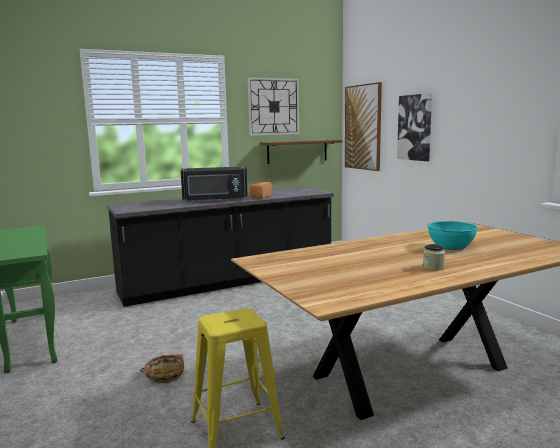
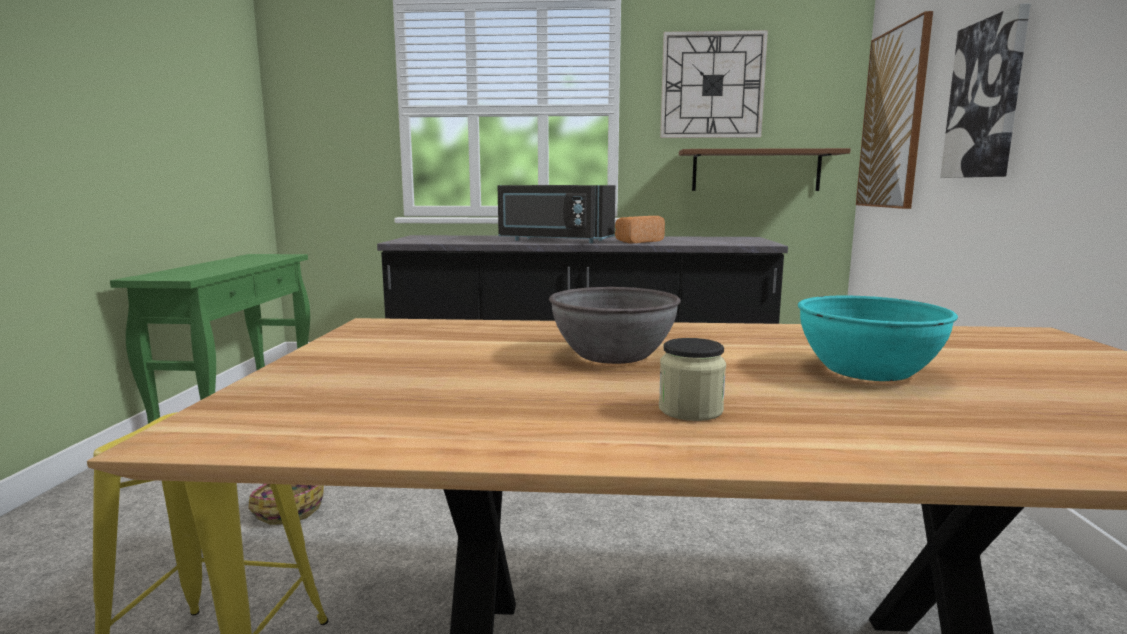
camera: 30 degrees right, 0 degrees up
none -> grey bowl [549,287,681,364]

